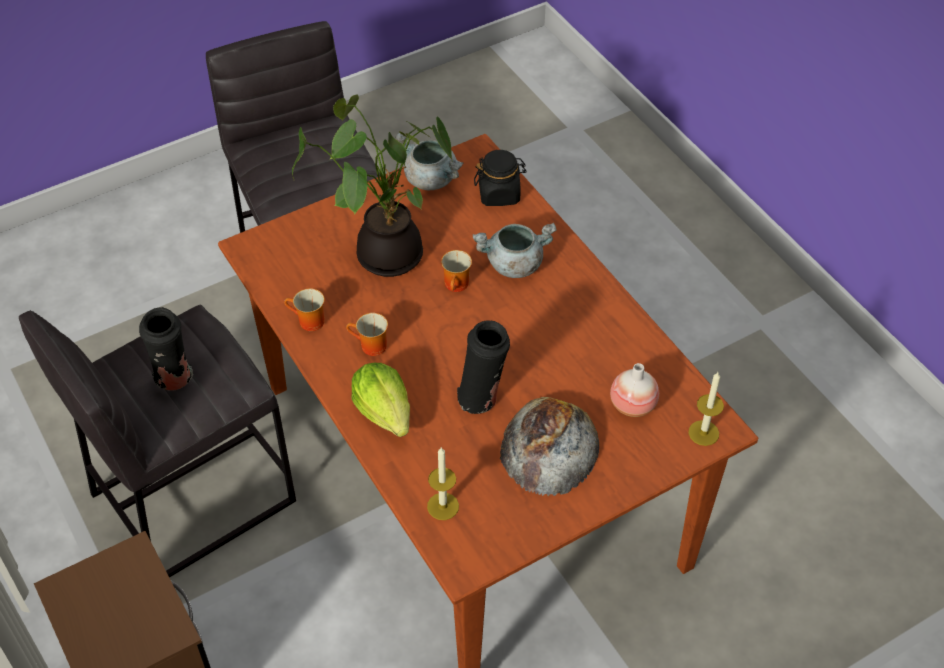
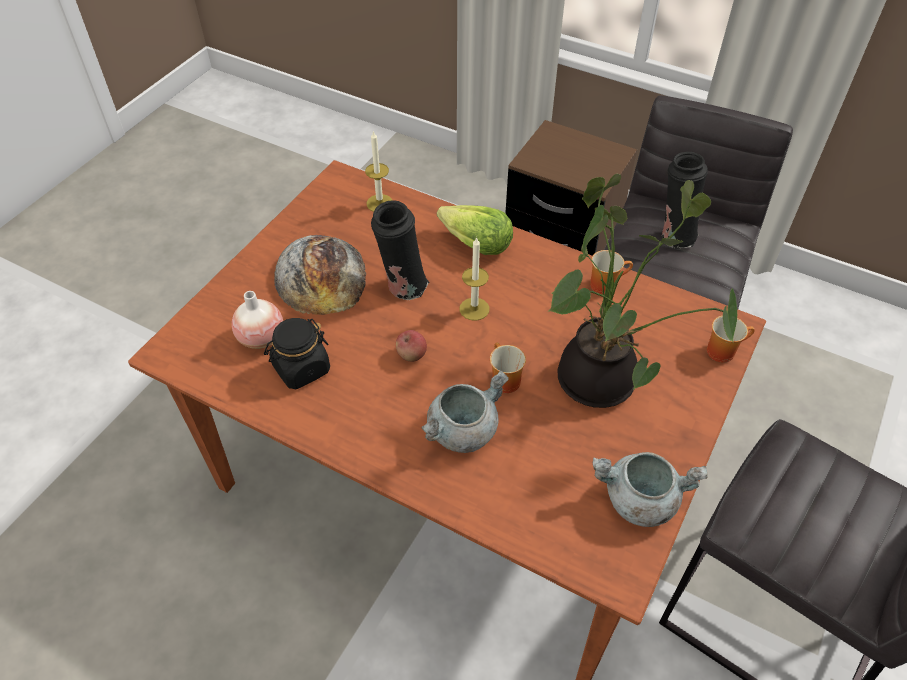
camera: 150 degrees right, 0 degrees up
mug [346,313,388,356] -> mug moved to [707,316,755,363]
black jar [474,150,527,206] -> black jar moved to [264,318,330,389]
candle [688,372,724,446] -> candle moved to [459,237,489,321]
none -> apple [396,330,427,362]

